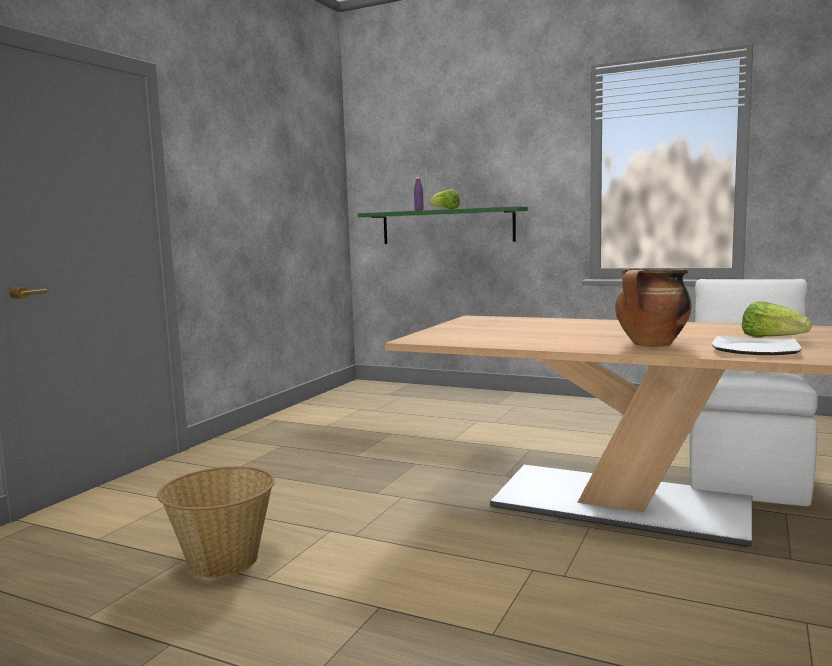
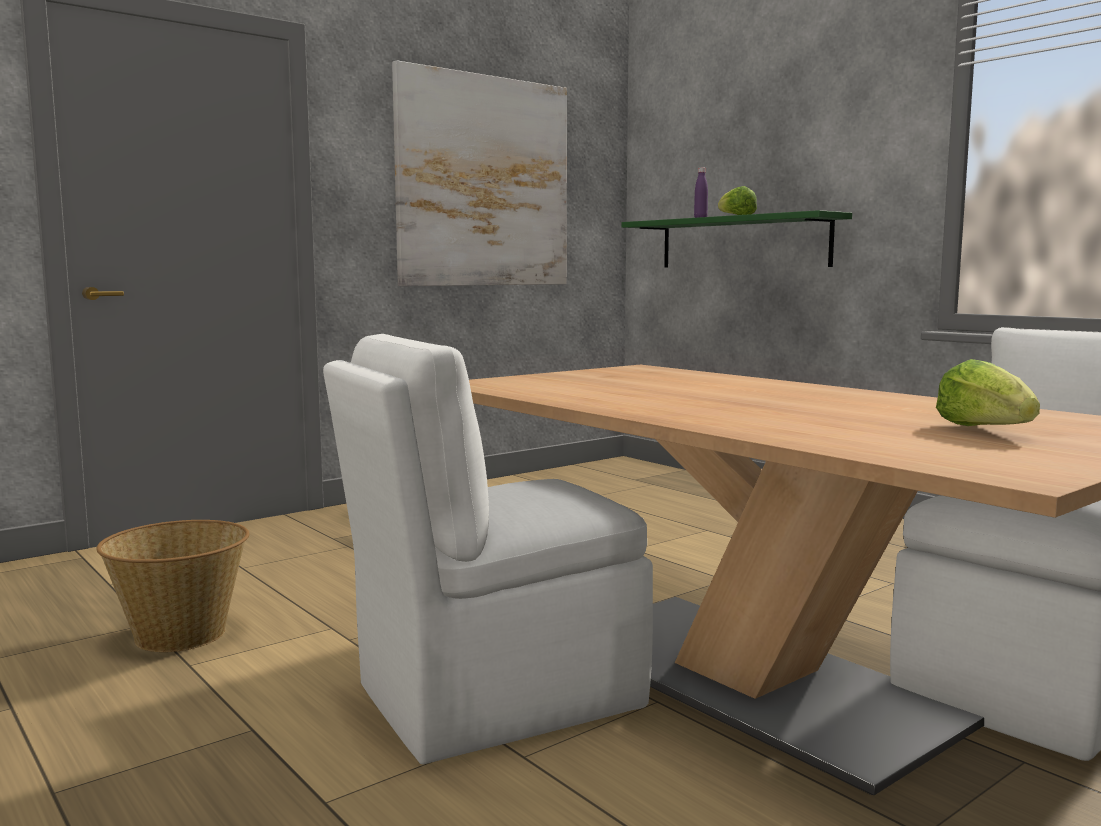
camera: 25 degrees right, 0 degrees up
cooking pot [615,268,692,347] -> none
plate [712,336,801,355] -> none
none -> white chair [323,334,653,764]
none -> picture [392,60,567,286]

